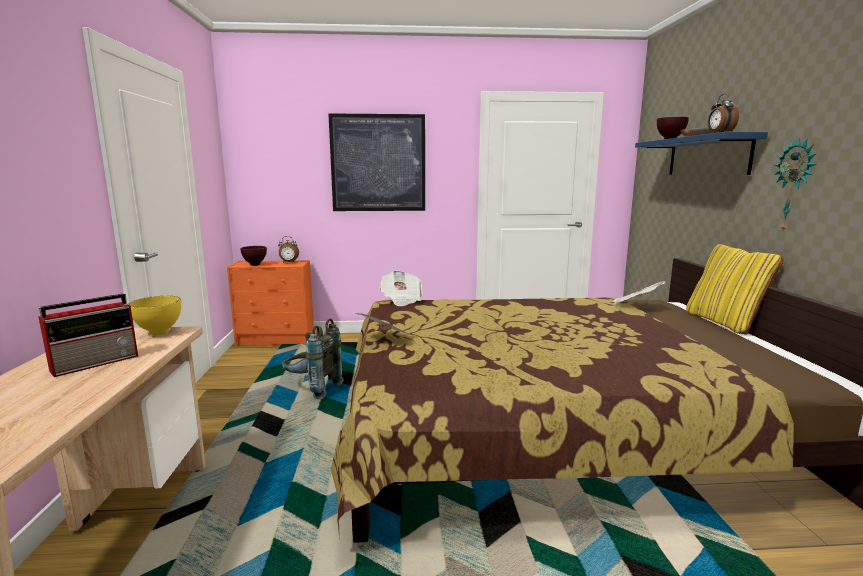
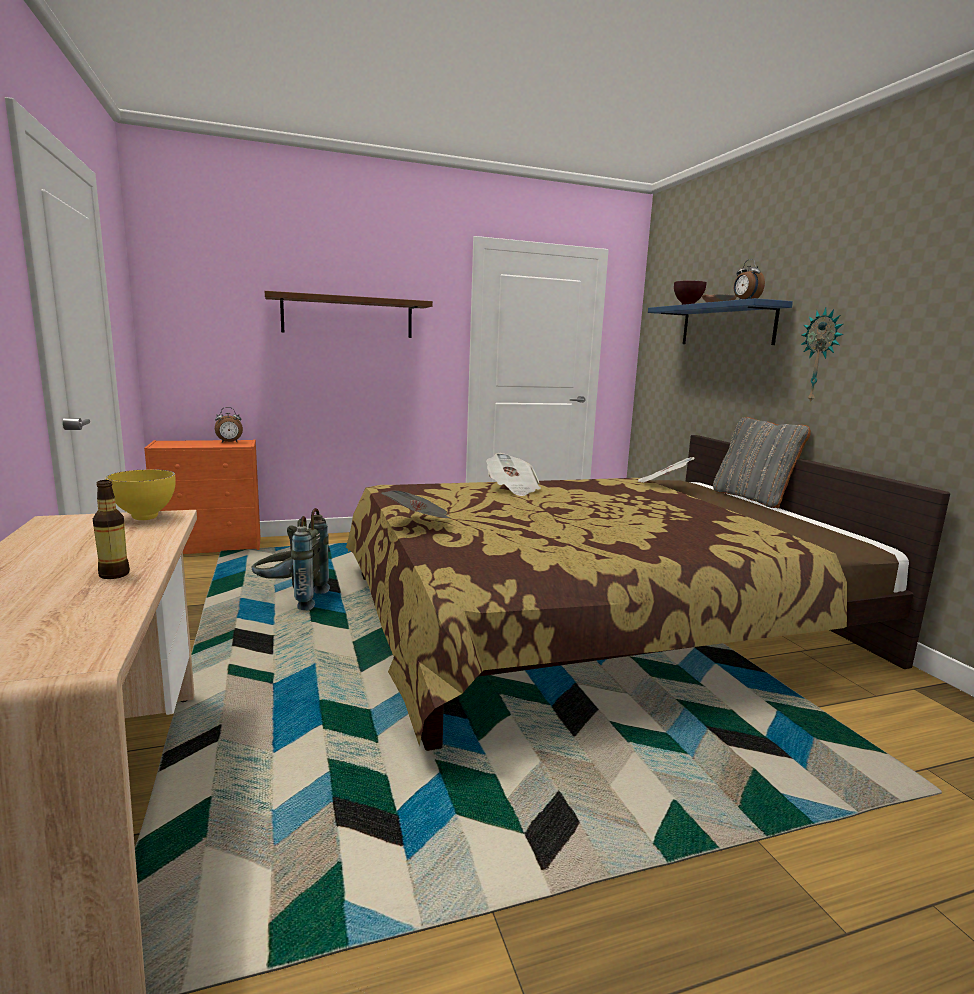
camera: 15 degrees left, 0 degrees up
radio [38,294,138,377] -> none
brown bowl [241,246,267,266] -> none
picture [328,113,425,211] -> brown shelf [265,291,433,338]
newspaper [380,270,423,306] -> newspaper moved to [486,453,541,496]
yellow pillow [686,244,783,335] -> grey pillow [713,417,811,509]
none -> bottle [93,480,130,579]

